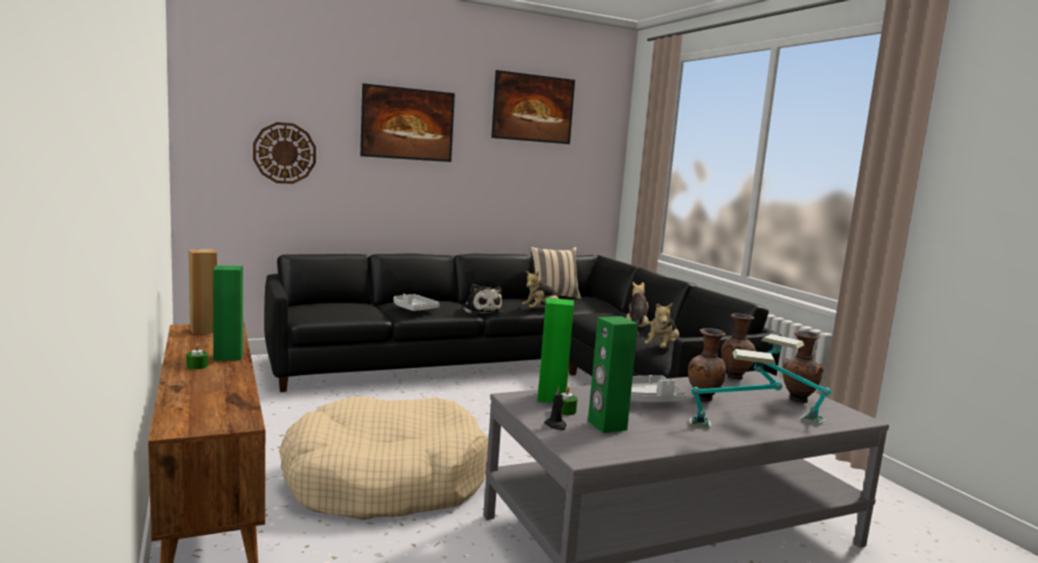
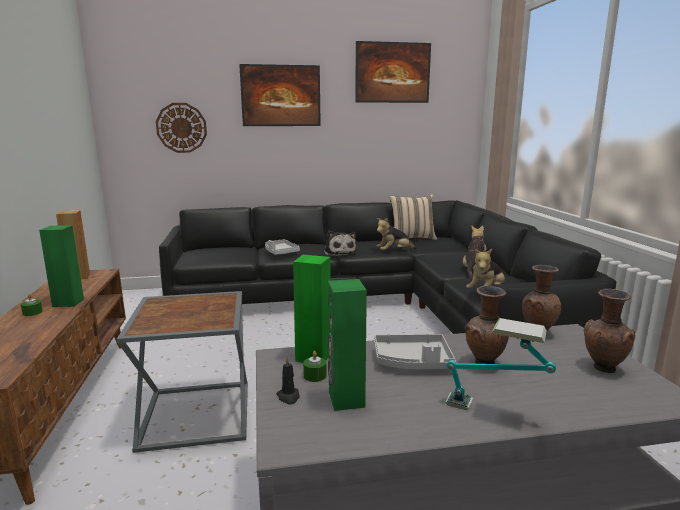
camera: 15 degrees right, 5 degrees up
beige dog bed [279,397,488,520] -> grey side table [117,291,248,453]
table lamp [761,334,831,426] -> none

